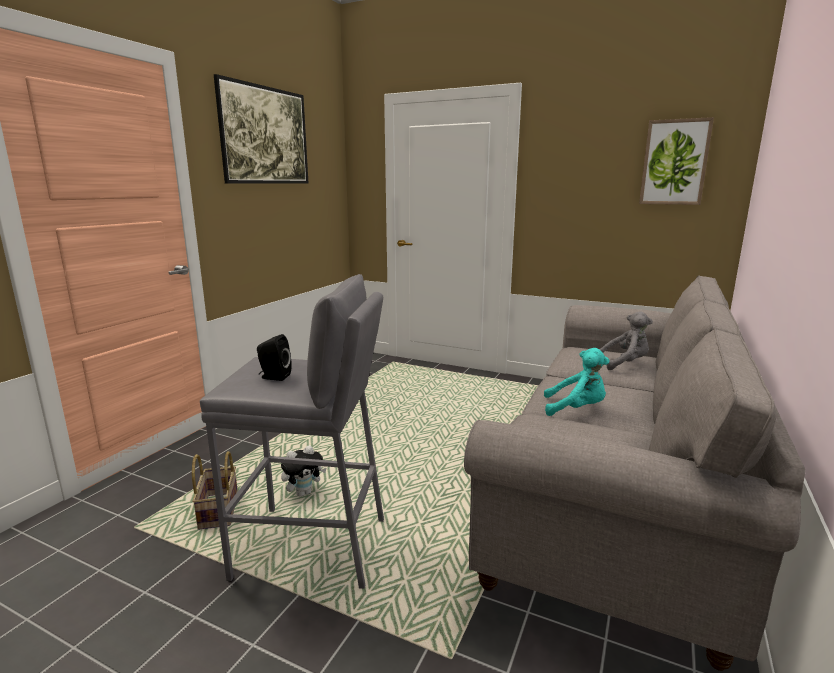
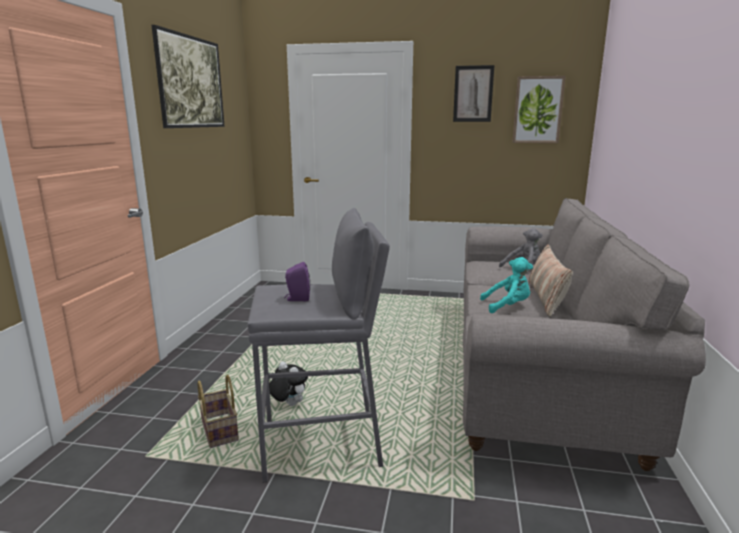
camera: 15 degrees left, 0 degrees up
black speaker [257,334,292,381] -> purple speaker [284,262,310,301]
plush toy [281,445,326,497] -> plush toy turned 90 degrees counterclockwise [269,362,308,406]
none -> picture [453,65,494,122]
none -> pillow [529,244,573,317]

